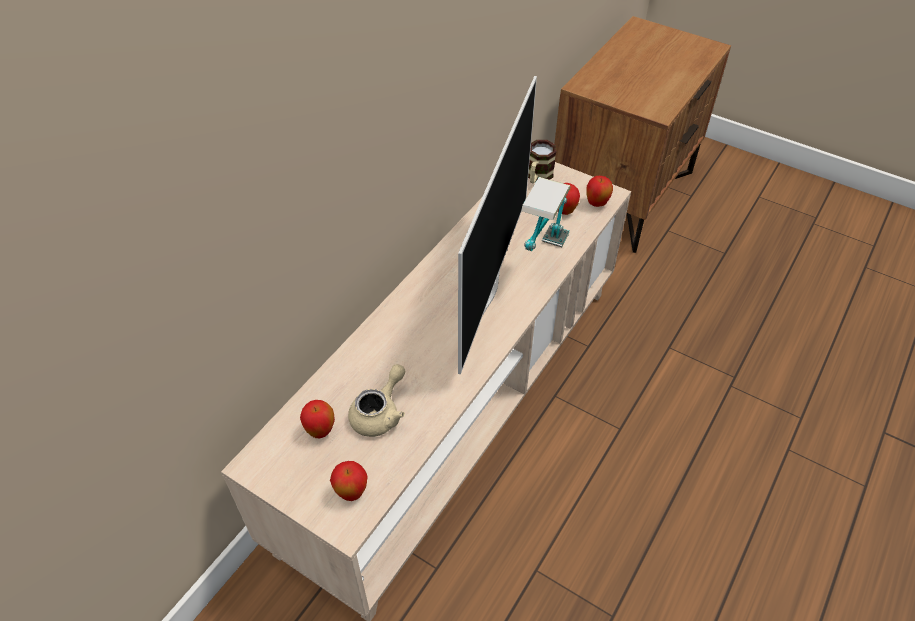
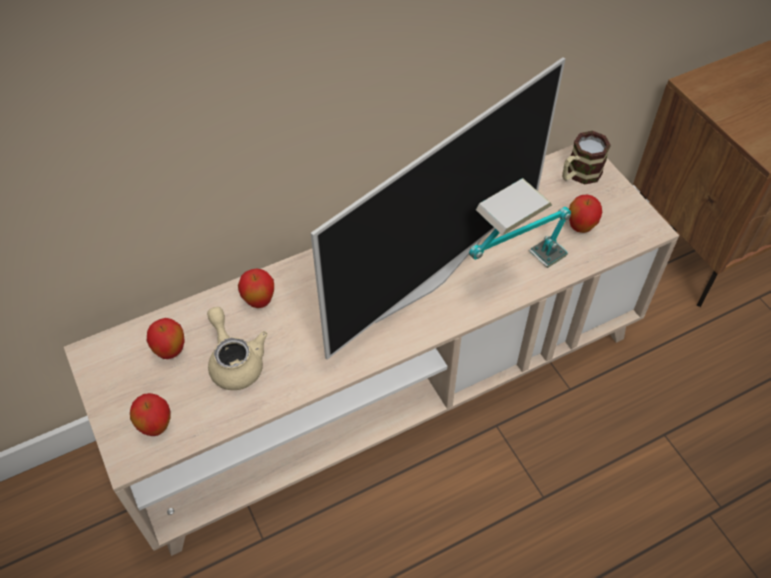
camera: 30 degrees right, 5 degrees up
beige teapot [348,364,405,437] -> beige teapot turned 90 degrees counterclockwise [207,307,268,390]
apple [586,176,613,207] -> apple moved to [238,268,274,308]

